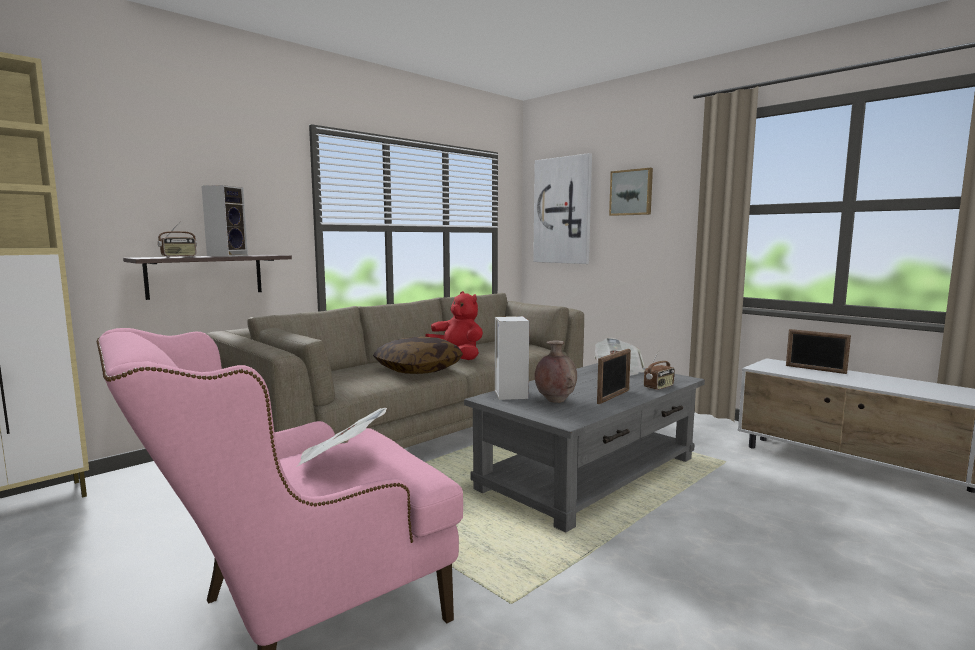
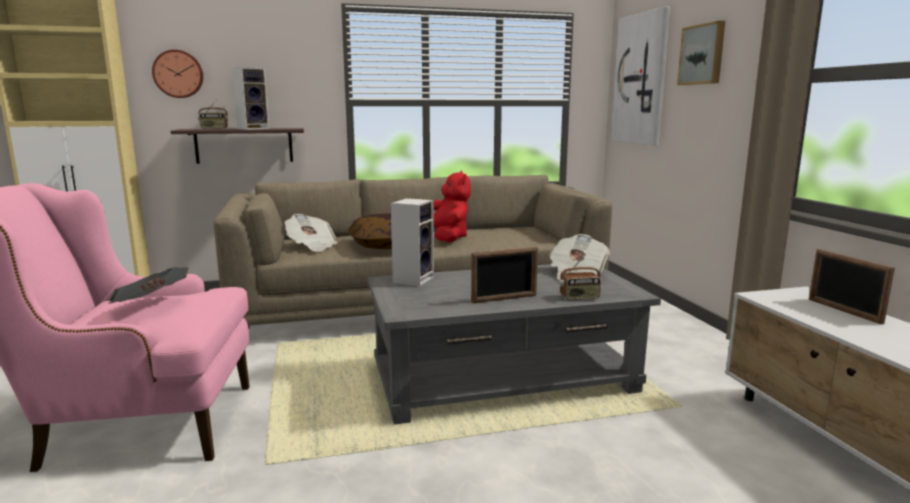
camera: 30 degrees right, 5 degrees up
brown vase [535,340,577,403] -> none
none -> wall clock [152,50,203,98]
none -> newspaper [284,214,338,252]

